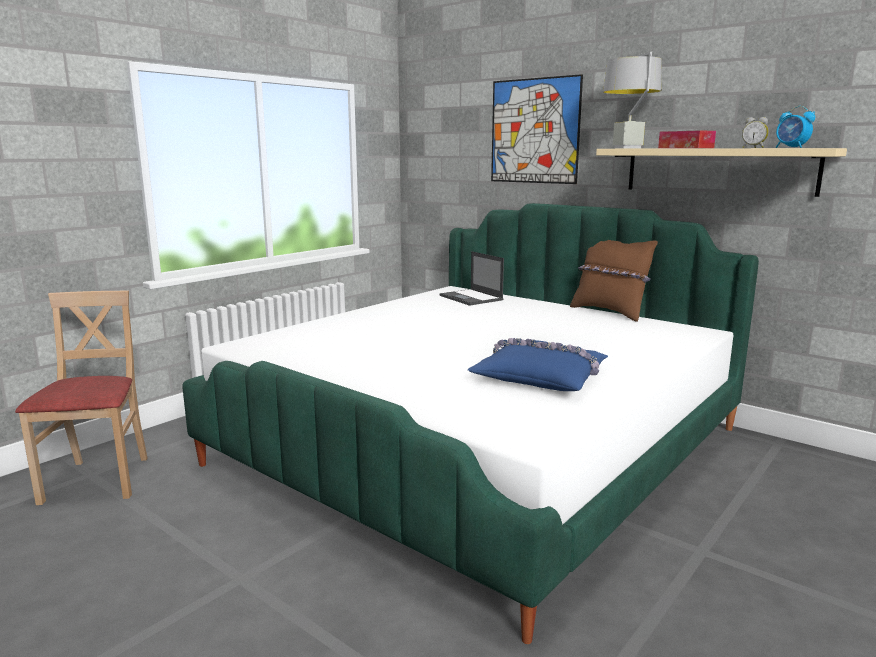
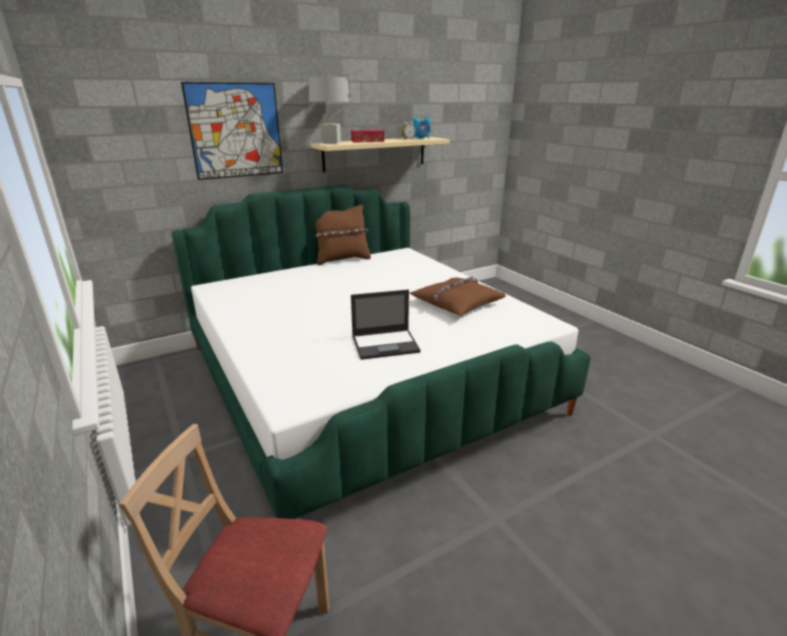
camera: 70 degrees left, 10 degrees up
laptop [440,251,504,306] -> laptop moved to [351,290,421,360]
blue pillow [468,338,608,391] -> brown pillow [410,277,506,316]

